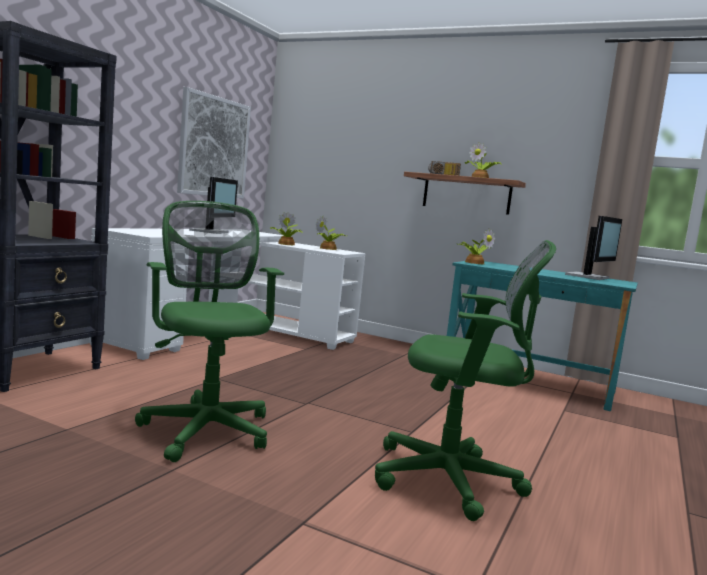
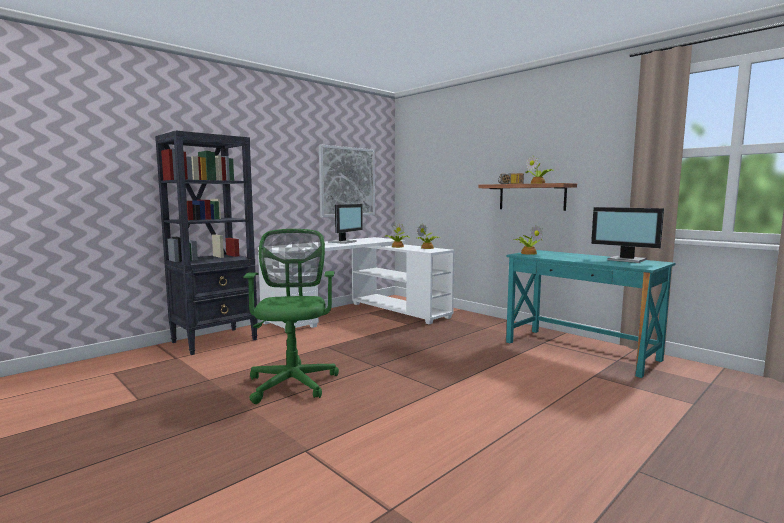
camera: 20 degrees right, 0 degrees up
green office chair [375,240,556,521] -> none
monitor [565,216,622,280] -> monitor turned 75 degrees clockwise [591,207,664,263]

